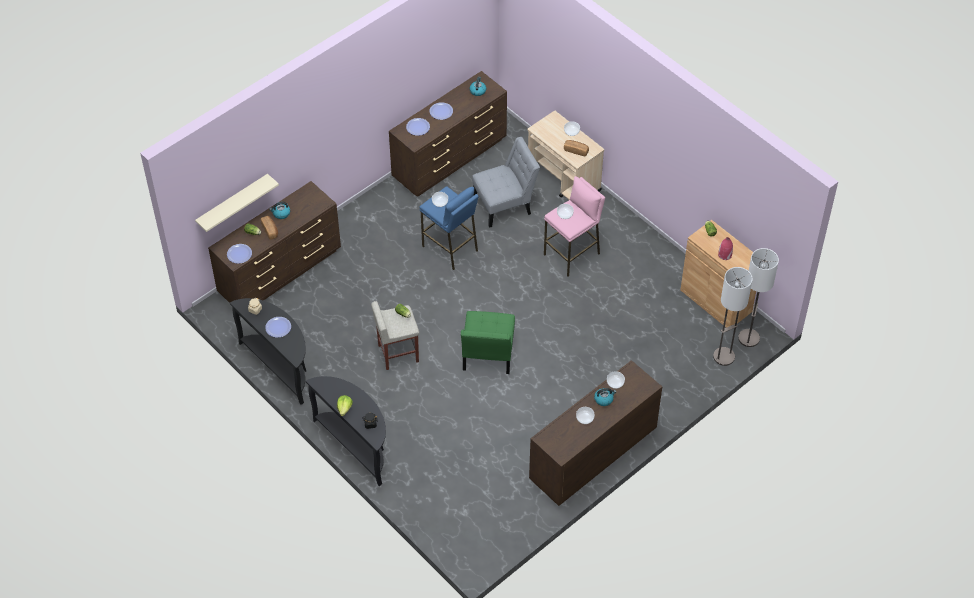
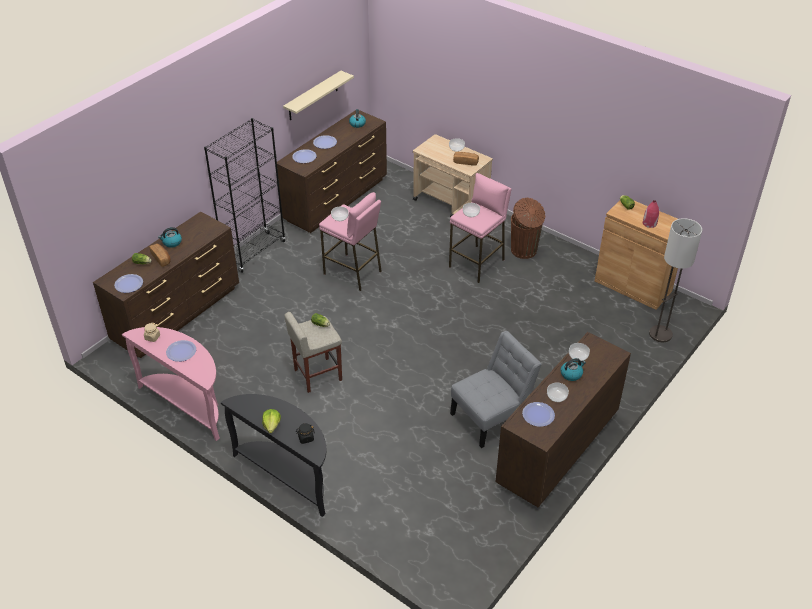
camera: 10 degrees left, 10 degrees down
beige shelf [195,174,279,232] -> beige shelf moved to [283,71,354,120]
black console table [230,298,306,405] -> pink console table [122,327,220,441]
blue stool [420,186,478,270] -> pink stool [319,192,382,291]
green chair [461,311,515,374] -> none
grey chair [472,137,540,228] -> grey chair moved to [450,331,542,448]
floor lamp [738,248,779,347] -> none
none -> black bookcase [204,118,286,273]
none -> brown trash can [511,198,545,259]
none -> plate [522,402,555,427]

